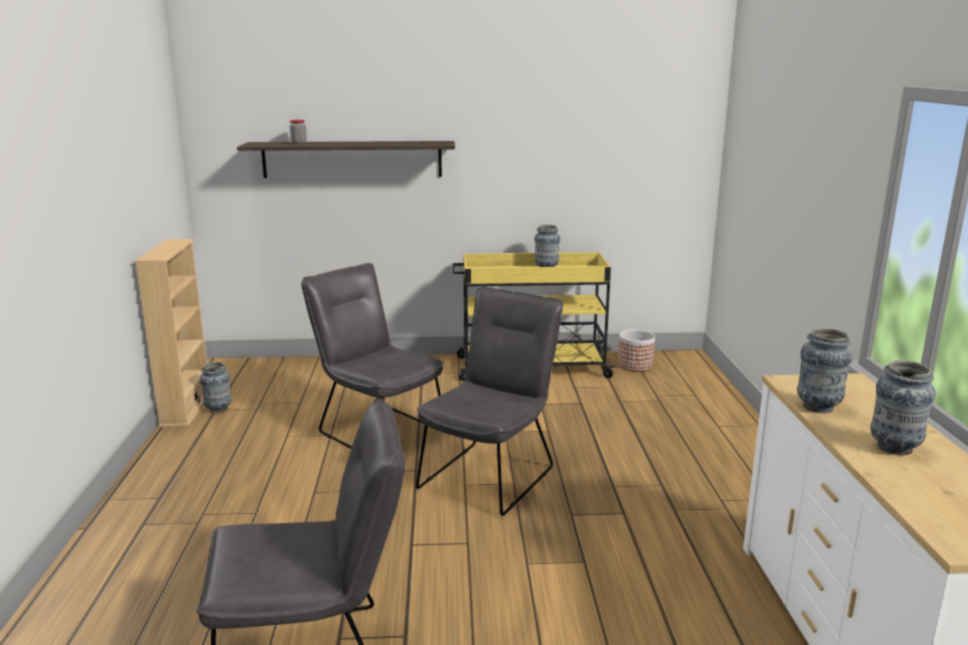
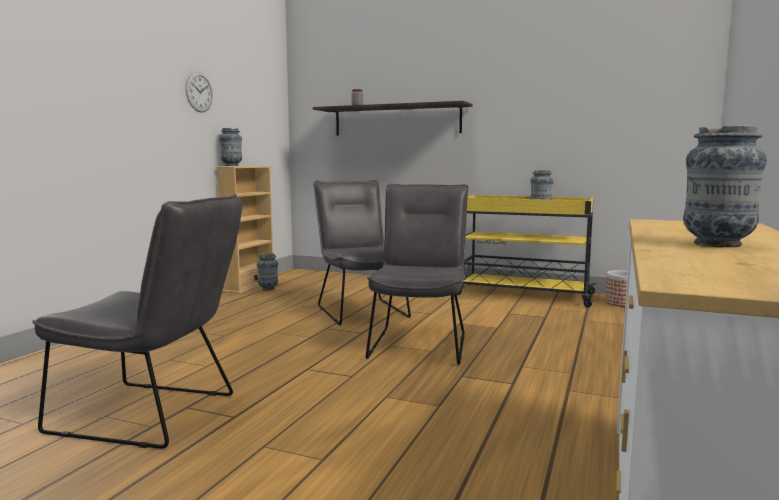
camera: 25 degrees right, 10 degrees down
grey chair [416,286,563,516] -> grey chair turned 45 degrees counterclockwise [366,183,468,365]
vase [797,328,853,413] -> vase moved to [219,128,242,166]
none -> wall clock [186,72,213,113]

